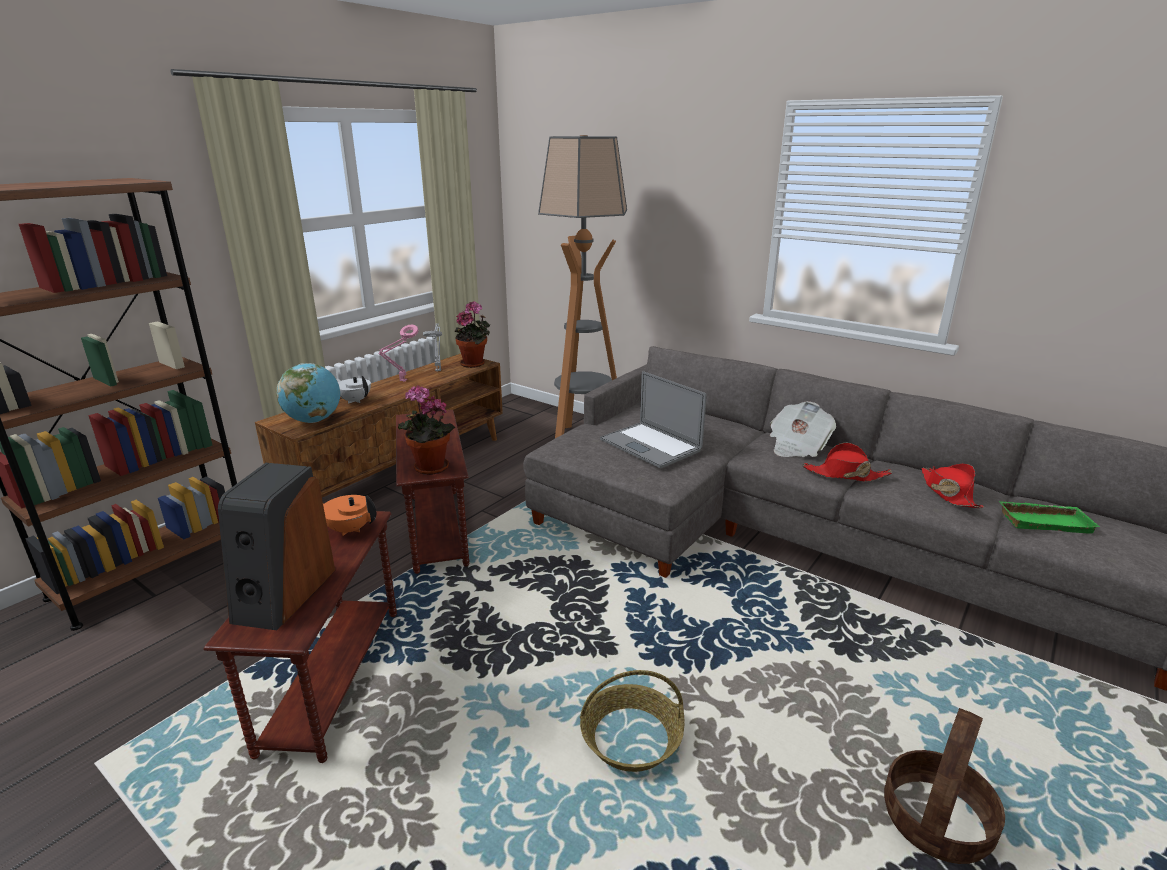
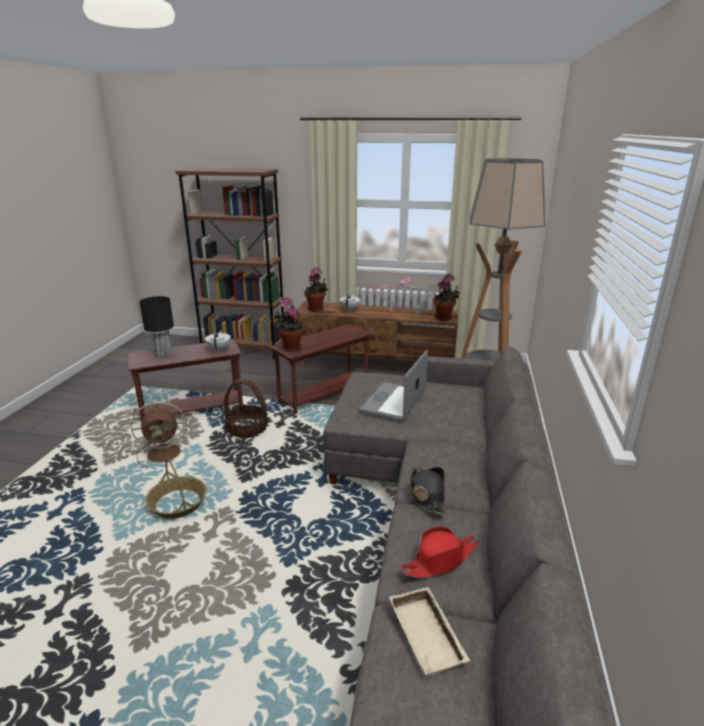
camera: 65 degrees right, 0 degrees up
speaker [218,463,335,630] -> black table lamp [140,296,174,357]
globe [276,363,340,423] -> potted plant [304,267,328,312]
orange teapot [323,495,376,536] -> white teapot [205,331,231,352]
newspaper [770,401,836,457] -> none
red hat [803,443,893,482] -> black hat [411,467,446,515]
basket [884,708,1005,864] -> basket moved to [224,379,268,438]
green tray [999,501,1100,533] -> beige tray [389,587,470,679]
none -> brown fan [131,402,187,467]

